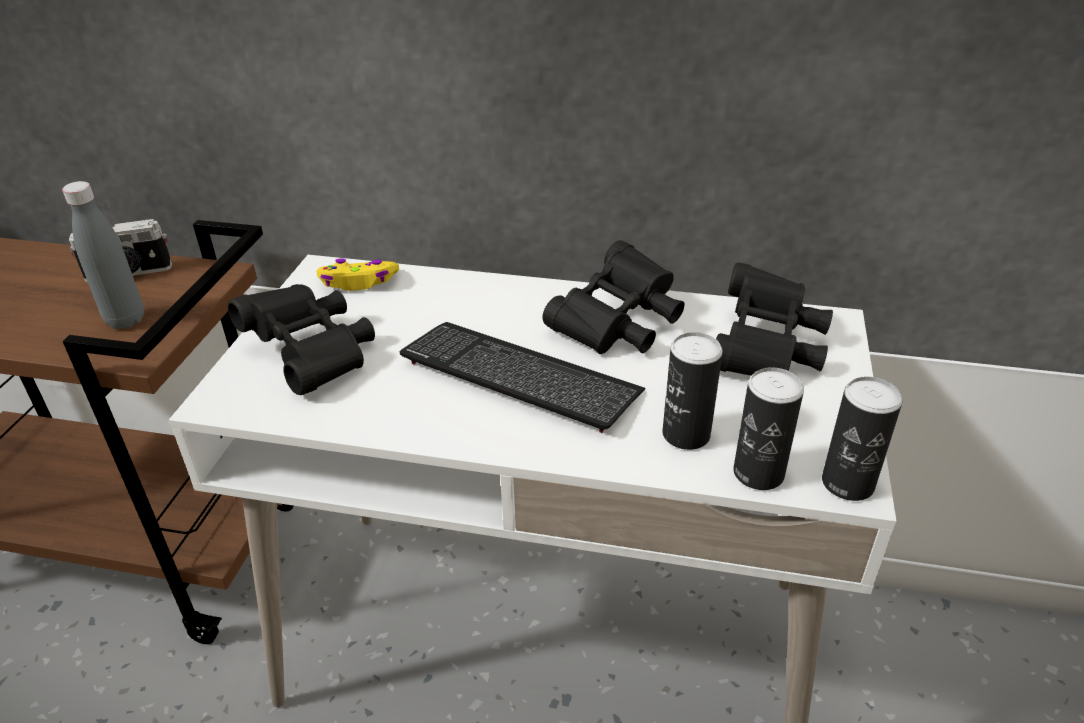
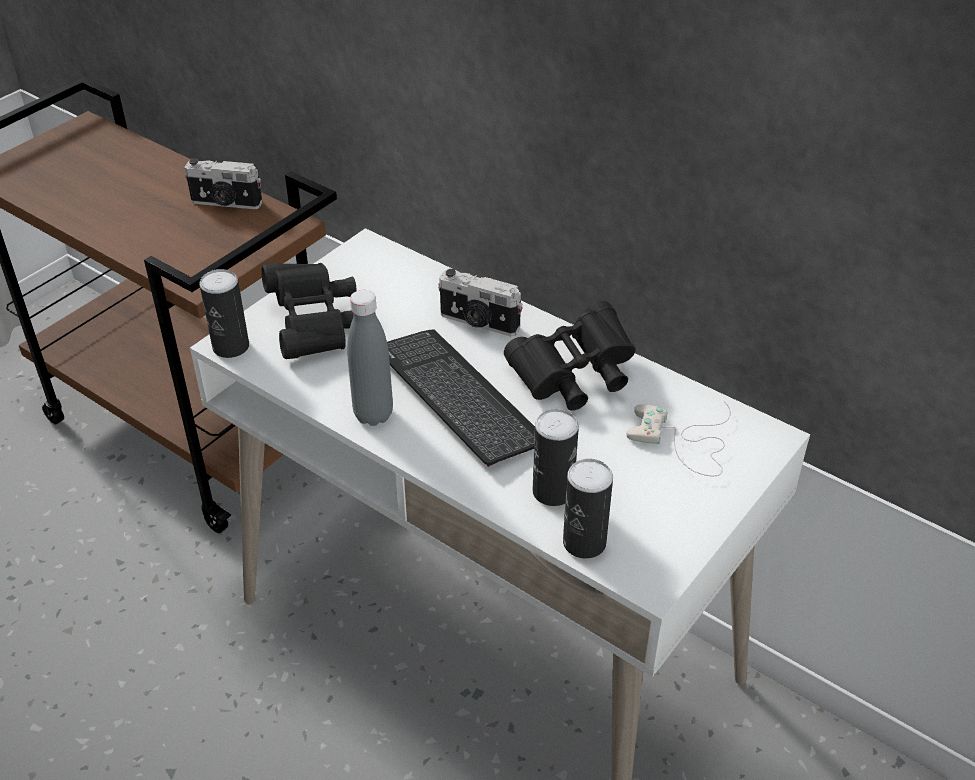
camera: 25 degrees right, 5 degrees up
grey bottle [62,181,144,329] -> grey bottle moved to [347,290,393,426]
yellow game controller [316,258,399,291] -> none
black binoculars [716,262,833,376] -> white game controller [627,401,731,476]
can [822,377,903,501] -> can moved to [199,269,249,358]
none -> camera [438,269,523,336]

